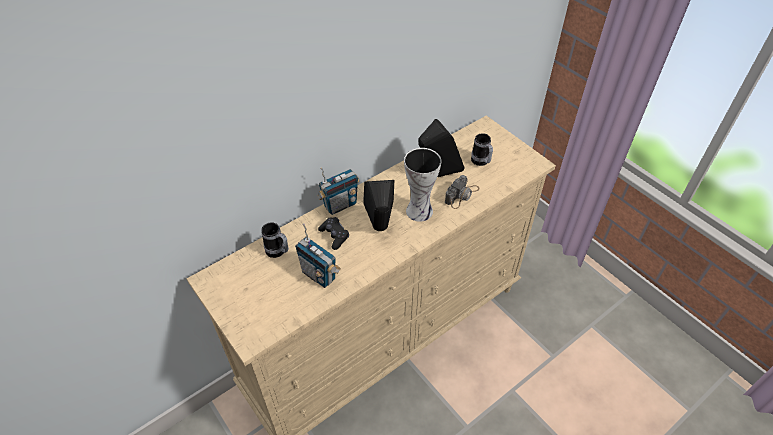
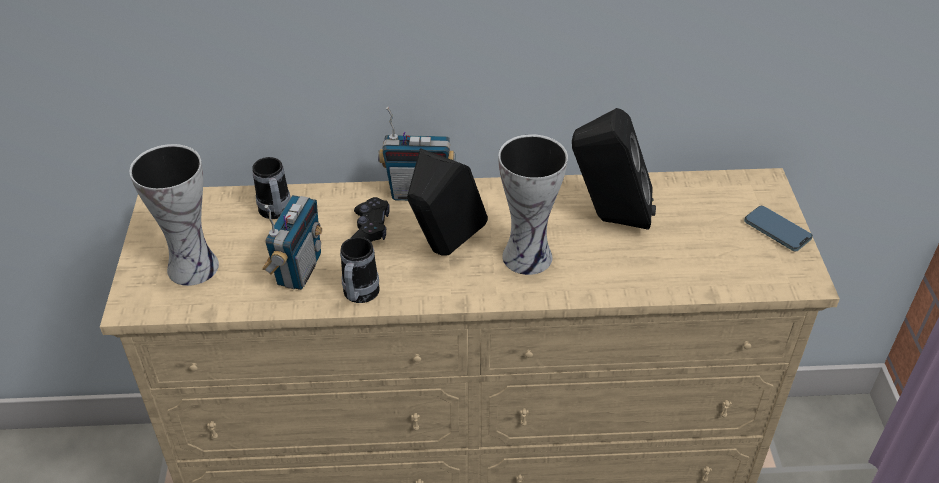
camera: 35 degrees right, 5 degrees down
radio [295,223,341,288] -> radio turned 150 degrees counterclockwise [262,195,322,290]
camera [445,175,479,209] -> none
mug [471,133,493,166] -> mug moved to [340,237,380,303]
none -> vase [129,144,219,286]
none -> phone [744,206,813,251]

